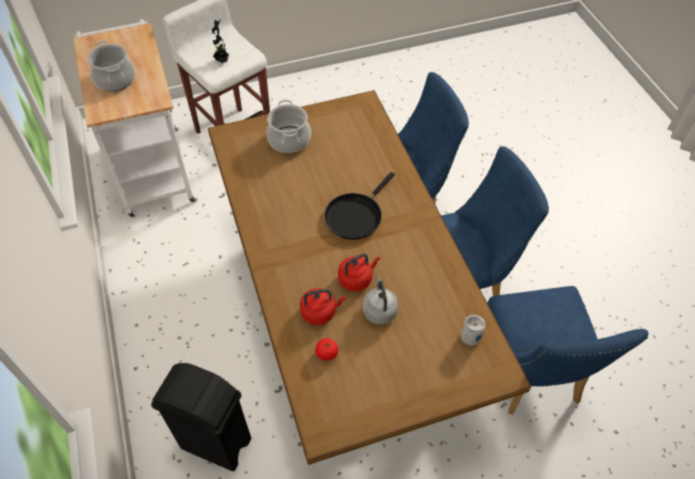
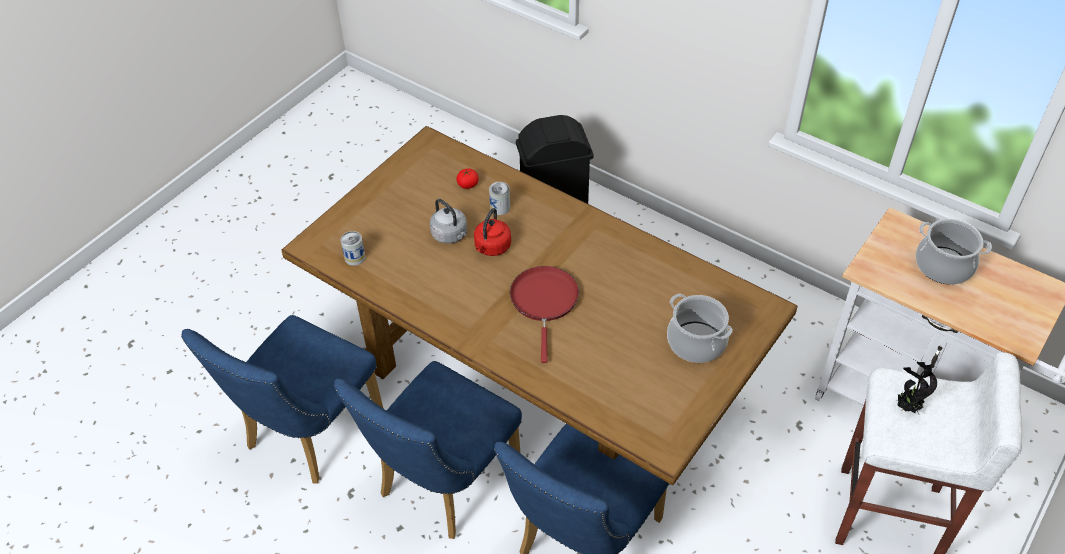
camera: 145 degrees right, 5 degrees down
red kettle [300,288,346,325] -> can [489,182,510,215]
black frying pan [324,172,395,240] -> red frying pan [510,266,579,363]
blue chair [488,286,649,415] -> blue chair turned 105 degrees counterclockwise [181,315,383,484]

